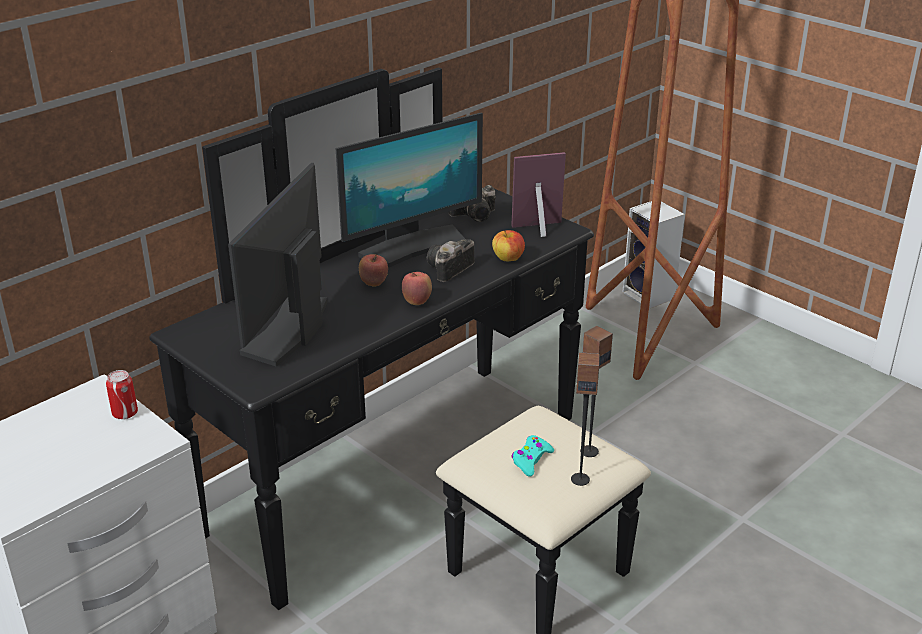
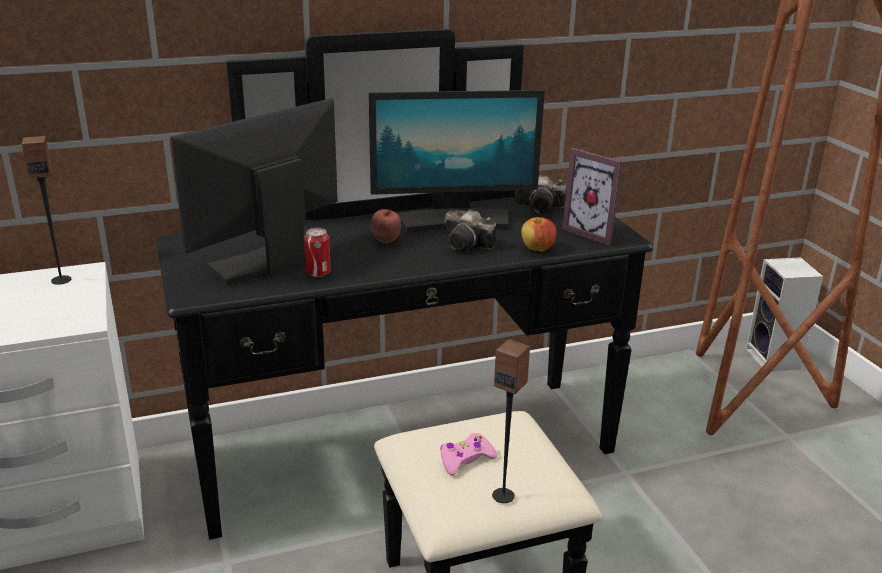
camera: 25 degrees right, 5 degrees down
can [106,370,138,419] -> can moved to [304,228,331,277]
apple [402,272,432,305] -> none
camera [427,239,475,282] -> camera turned 120 degrees counterclockwise [444,209,496,252]
picture frame [511,152,566,237] -> picture frame turned 150 degrees counterclockwise [562,148,622,245]
turquoise game controller [511,435,554,477] -> pink game controller [440,433,497,476]
speaker [580,326,613,457] -> speaker moved to [22,136,71,285]

